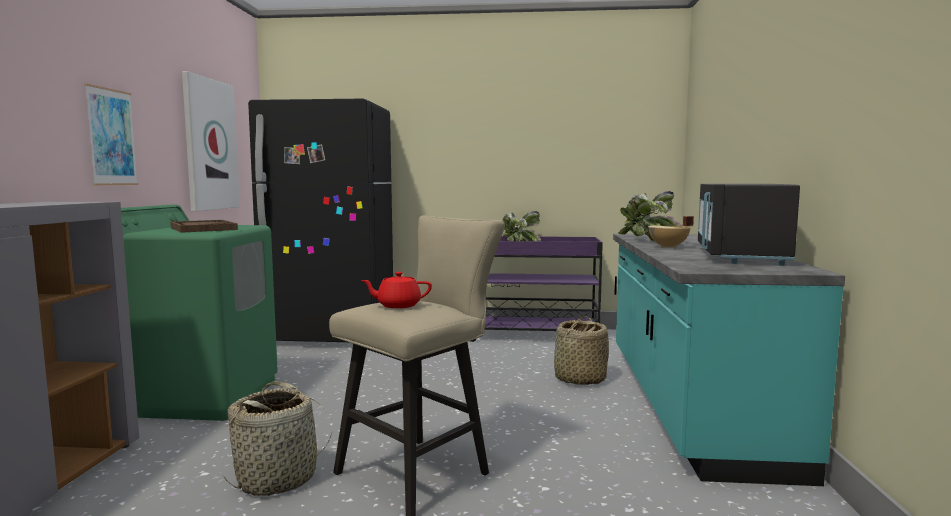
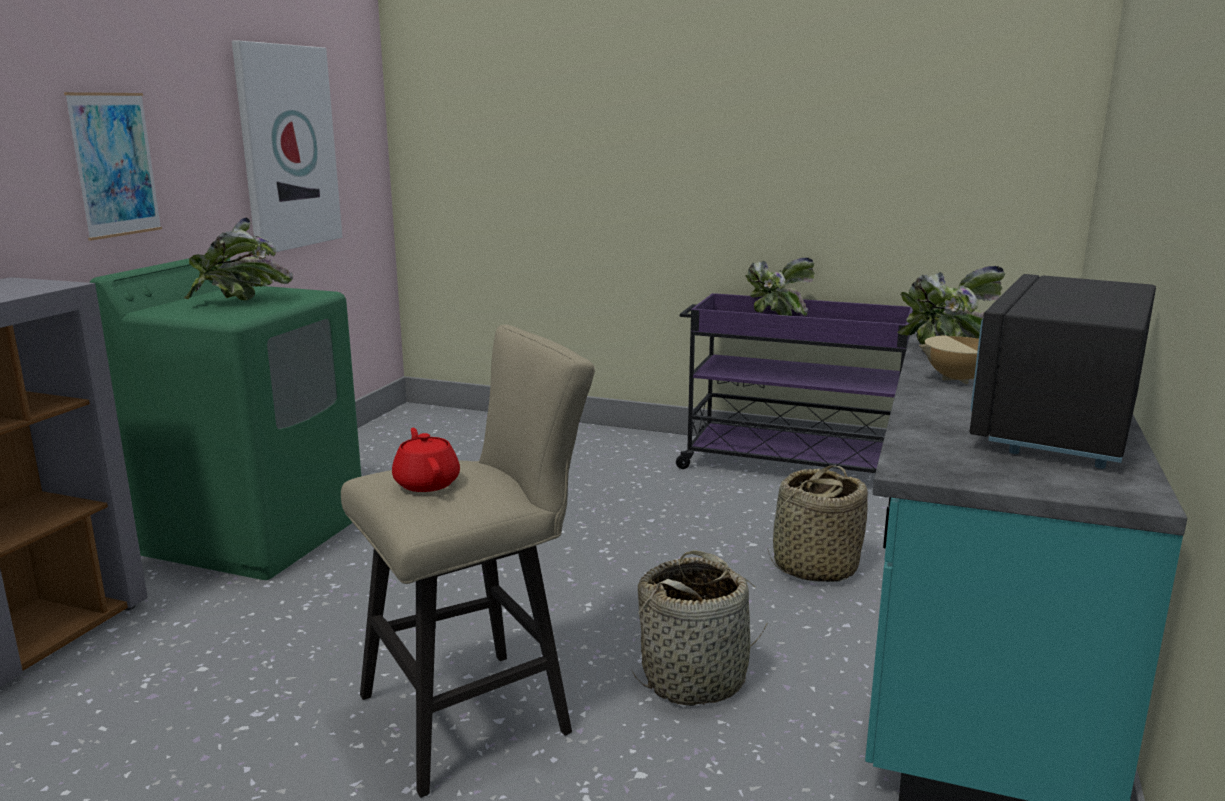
camera: 15 degrees right, 10 degrees up
brown tray [170,220,238,233] -> potted plant [184,218,293,300]
basket [219,382,333,496] -> basket moved to [632,550,767,706]
black fridge [248,99,393,342] -> none
red teapot [361,272,432,308] -> red teapot turned 60 degrees clockwise [392,428,460,492]

